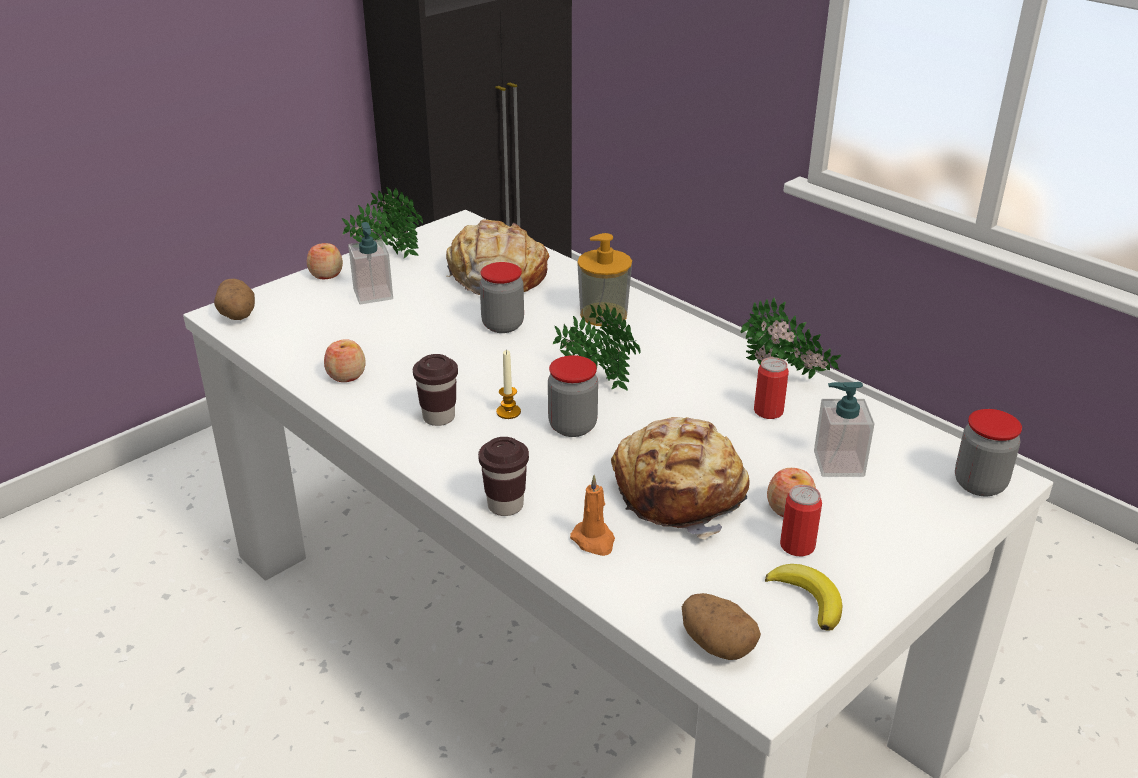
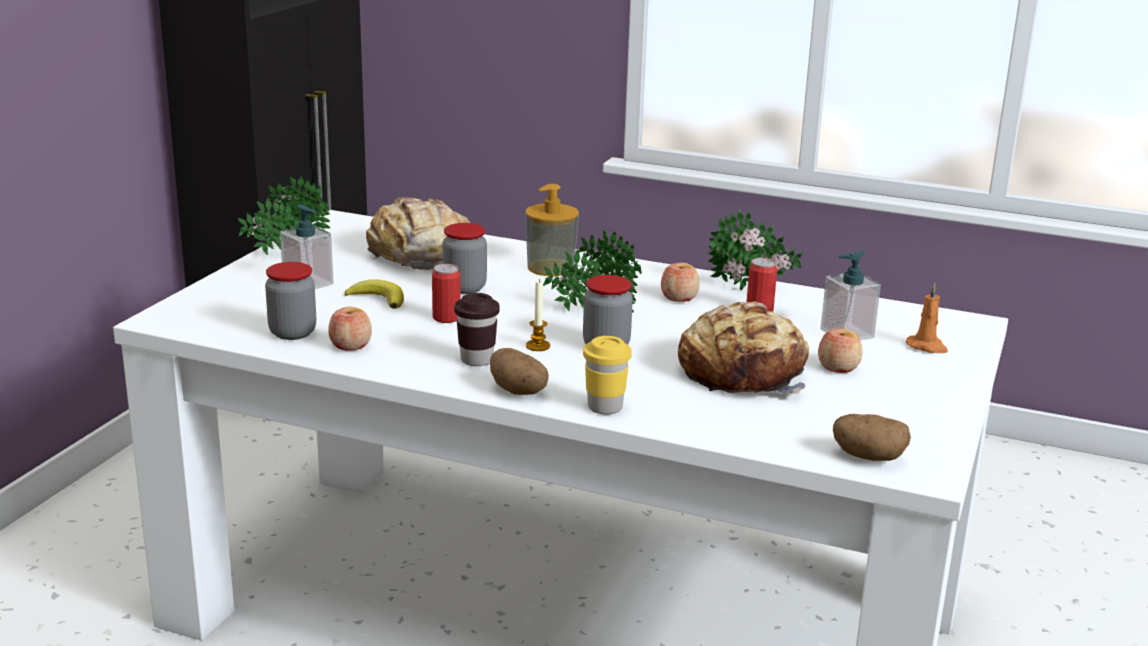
camera: 25 degrees left, 10 degrees down
potato [214,279,255,320] -> potato moved to [490,348,548,395]
apple [307,243,343,279] -> apple moved to [661,262,700,302]
brown cup [478,437,529,516] -> yellow cup [583,336,632,414]
orange candle [570,475,615,556] -> orange candle moved to [906,283,948,353]
banana [765,564,842,631] -> banana moved to [345,279,404,309]
can [780,485,822,556] -> can moved to [432,264,461,323]
jar [955,409,1022,496] -> jar moved to [265,262,316,340]

